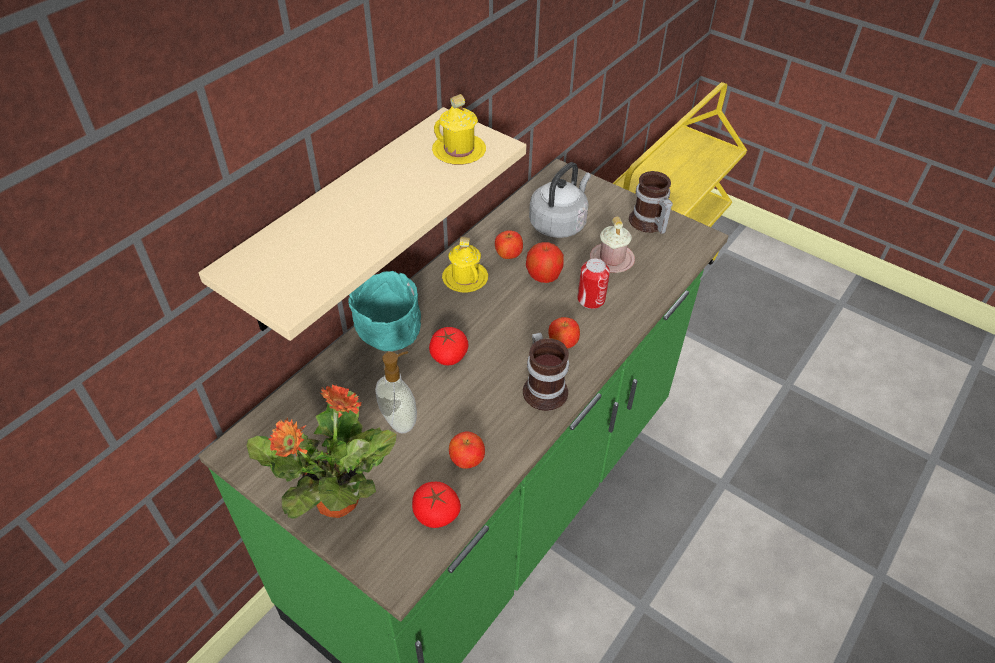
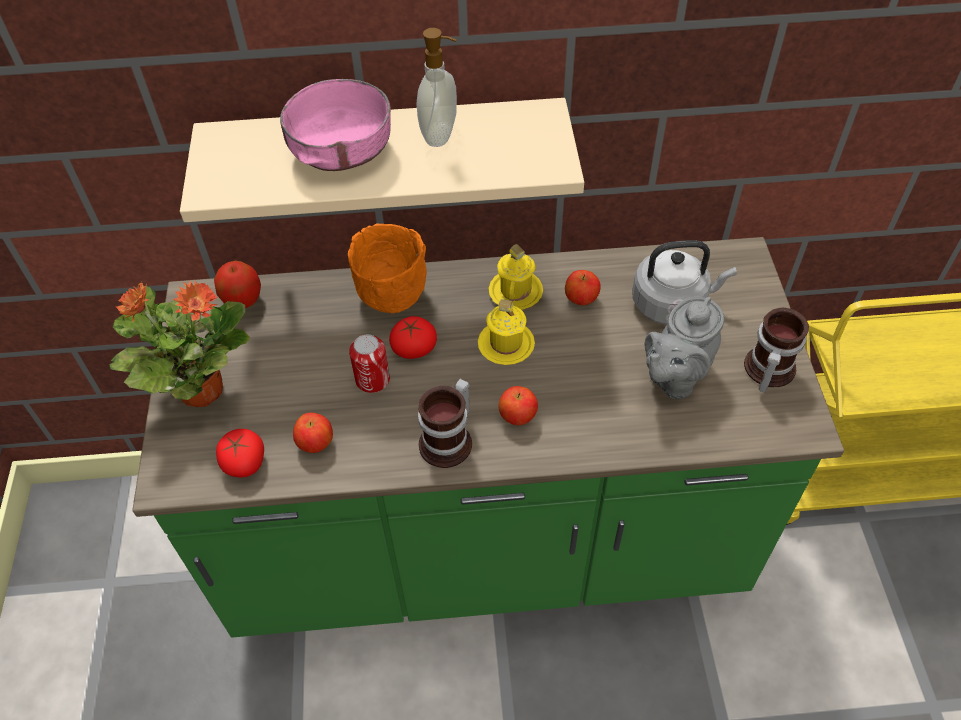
camera: 50 degrees right, 5 degrees up
turquoise bowl [348,271,421,351] -> orange bowl [348,224,427,313]
soap dispenser [375,351,417,434] -> soap dispenser moved to [417,28,457,147]
yellow mug [432,94,486,165] -> yellow mug moved to [478,299,535,365]
apple [526,242,564,283] -> apple moved to [214,261,261,308]
can [577,259,610,309] -> can moved to [349,334,390,393]
pink mug [590,217,635,273] -> grey teapot [645,297,724,399]
none -> pink bowl [280,79,391,171]

